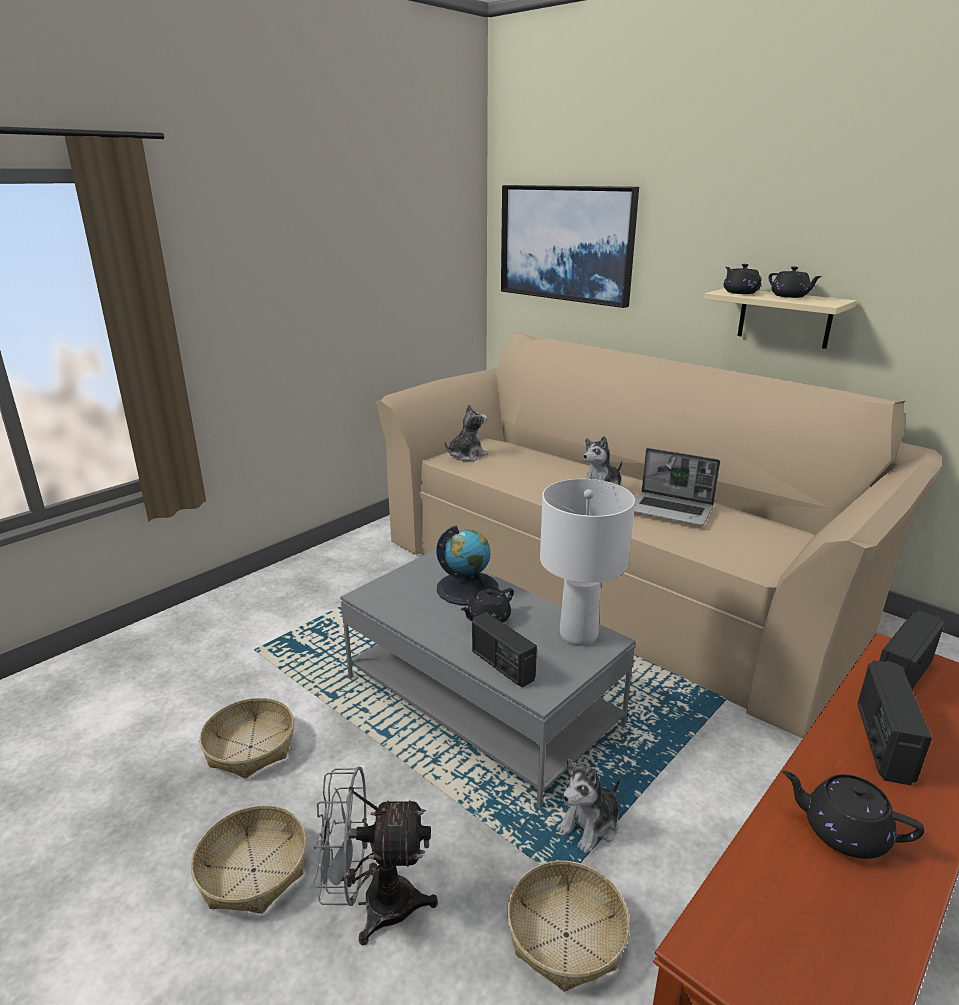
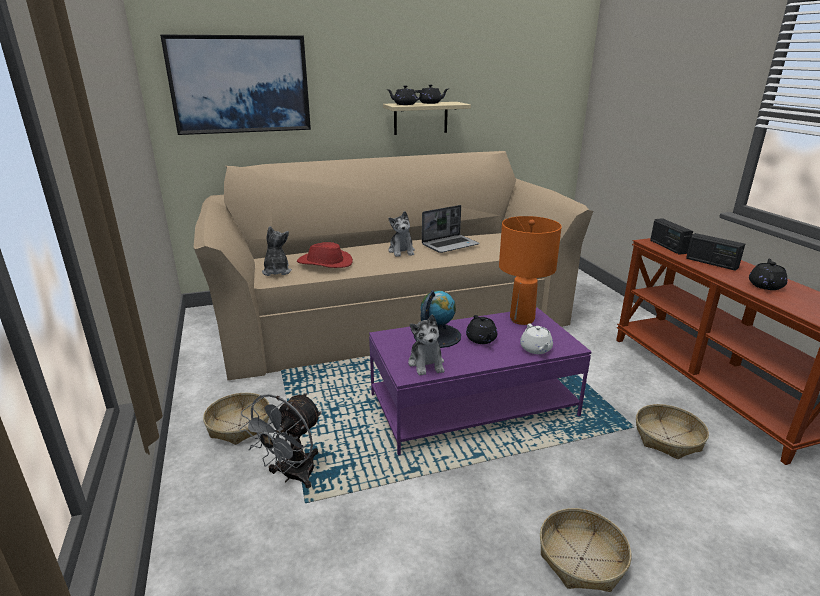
camera: 60 degrees left, 0 degrees up
basket [199,698,294,779] -> basket moved to [203,393,269,445]
grey fan [312,767,438,945] -> grey fan moved to [240,393,322,488]
grey coffee table [340,549,635,809] -> purple coffee table [369,308,591,455]
radio [472,612,537,688] -> white teapot [520,324,553,354]
white table lamp [540,479,635,646] -> orange table lamp [499,216,562,325]
plush toy [557,759,620,853] -> plush toy moved to [408,314,444,376]
black teapot [782,771,925,859] -> black teapot turned 150 degrees clockwise [749,259,788,290]
none -> red hat [297,242,353,268]

